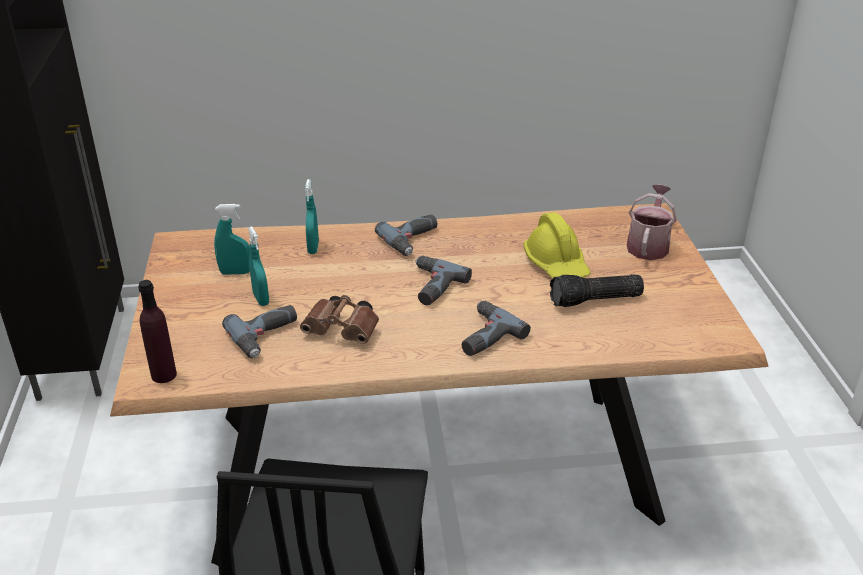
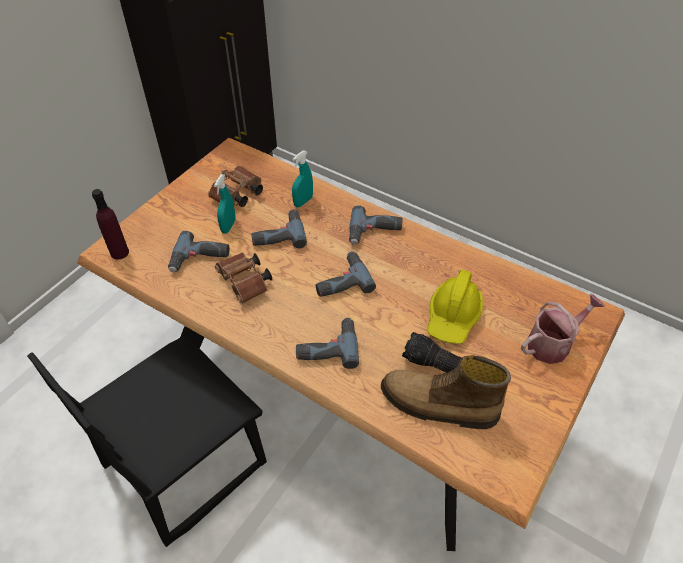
camera: 40 degrees right, 15 degrees up
turquoise spray bottle [214,204,250,275] -> brown binoculars [208,166,263,207]
none -> power drill [251,209,307,249]
none -> boot [381,355,511,429]

